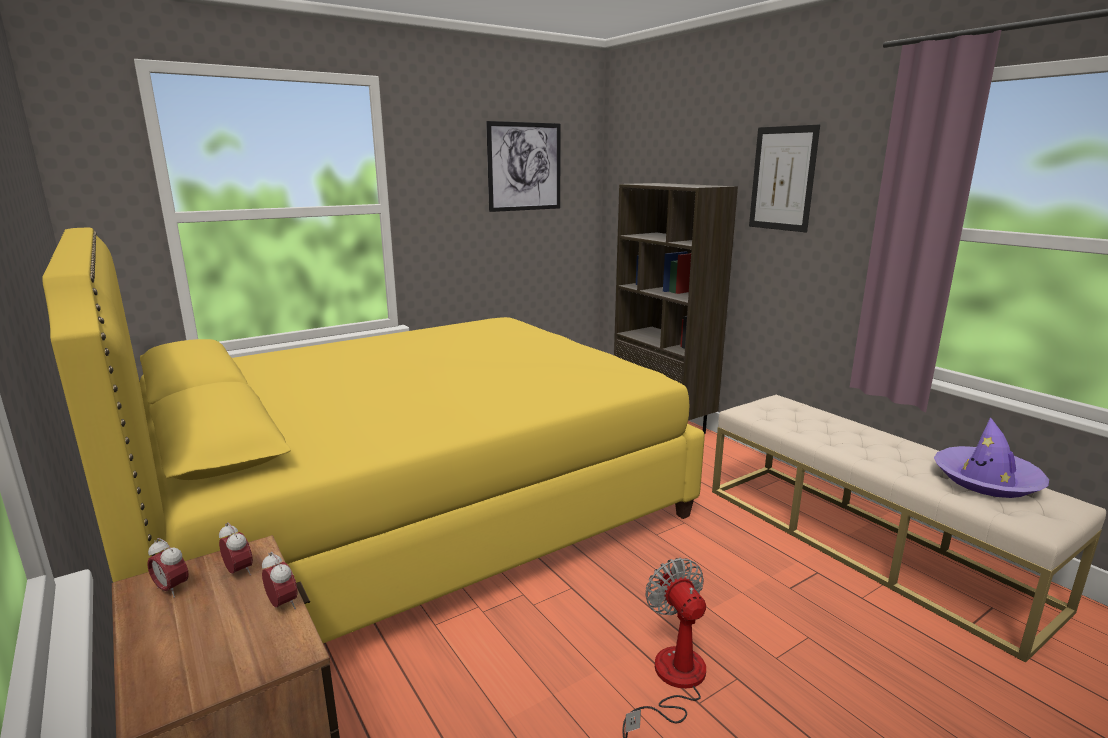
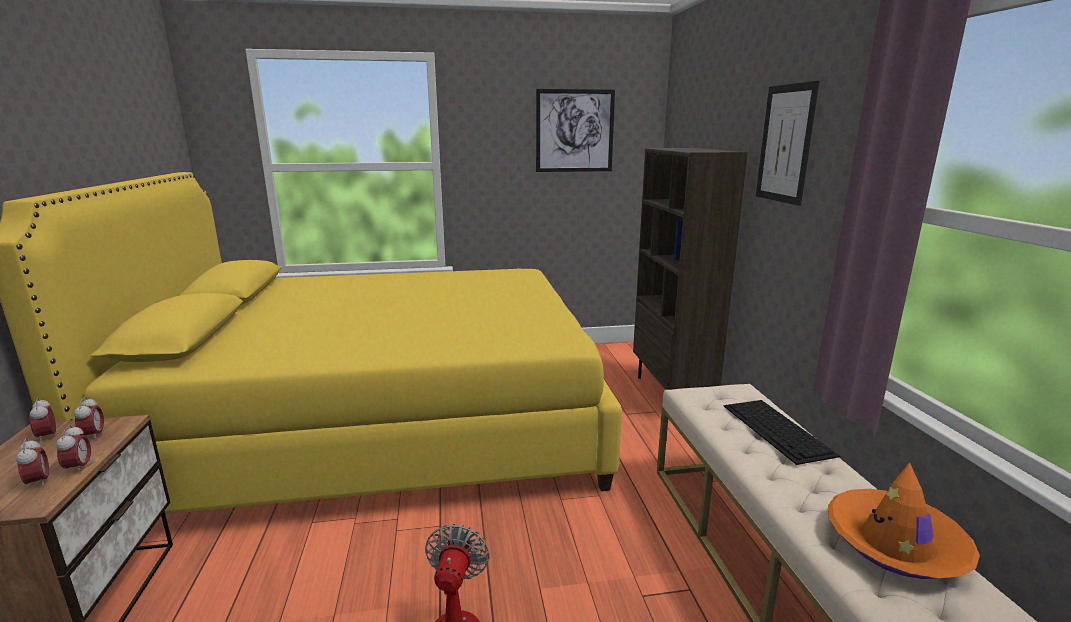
camera: 25 degrees right, 0 degrees up
purple hat [934,417,1049,498] -> orange hat [828,462,980,579]
none -> alarm clock [16,438,49,487]
none -> keyboard [724,400,841,465]

